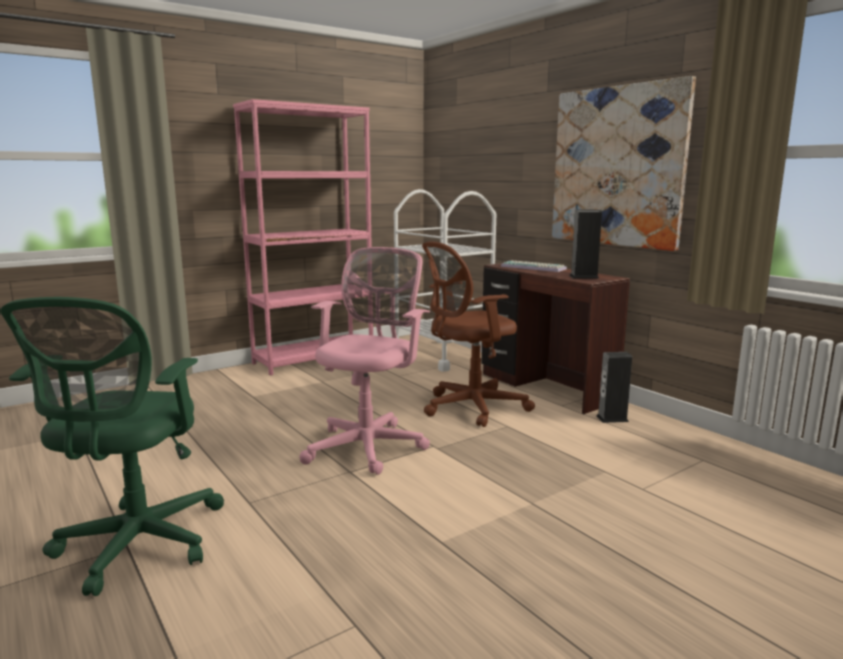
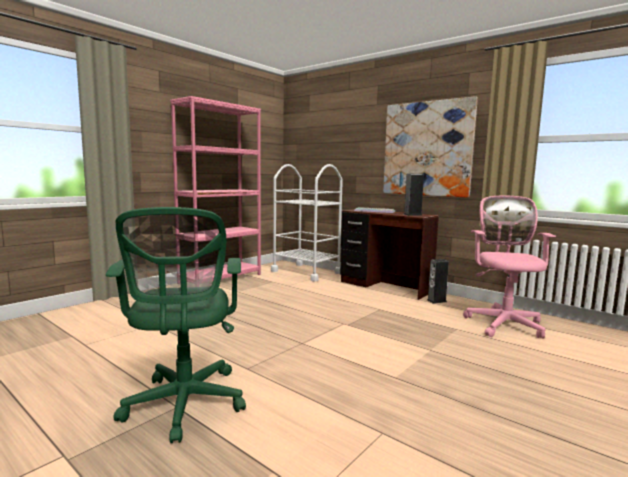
camera: 15 degrees left, 5 degrees down
pink office chair [299,247,430,475] -> pink office chair moved to [463,195,556,339]
brown office chair [422,242,535,427] -> none

